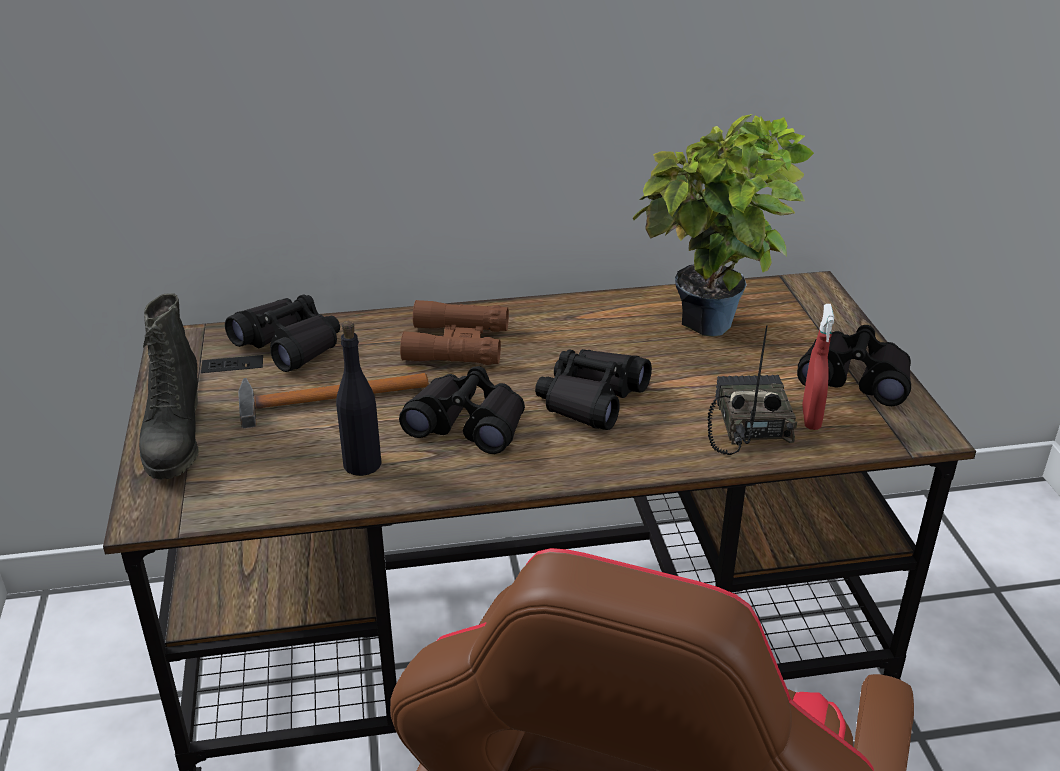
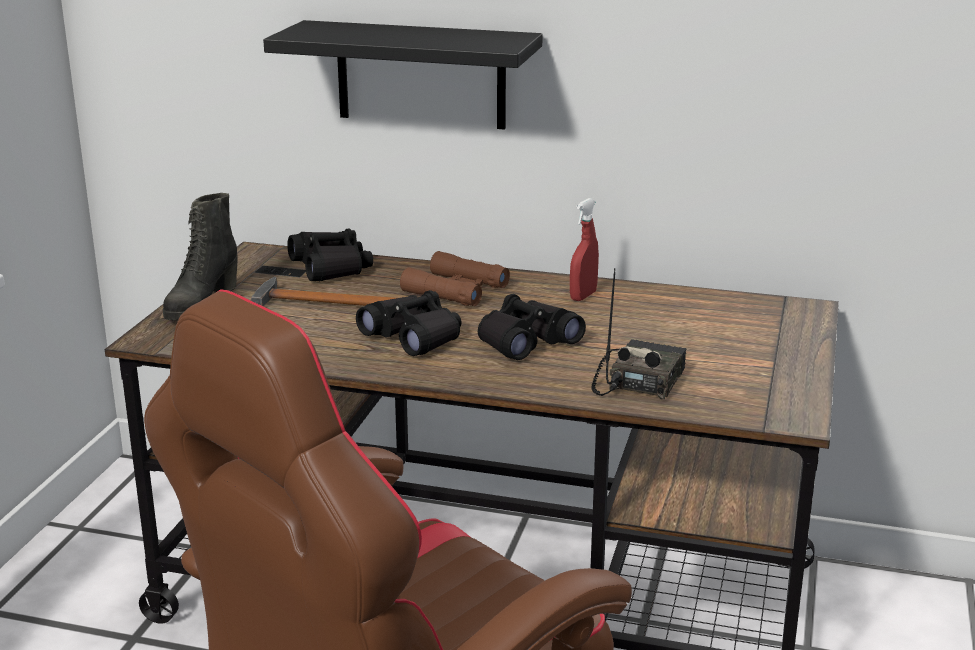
camera: 25 degrees right, 10 degrees down
black bottle [336,321,382,476] -> none
potted plant [632,114,814,337] -> none
black binoculars [797,325,911,406] -> none
red spray bottle [802,304,834,430] -> red spray bottle moved to [570,198,599,301]
none -> black shelf [263,20,543,130]

